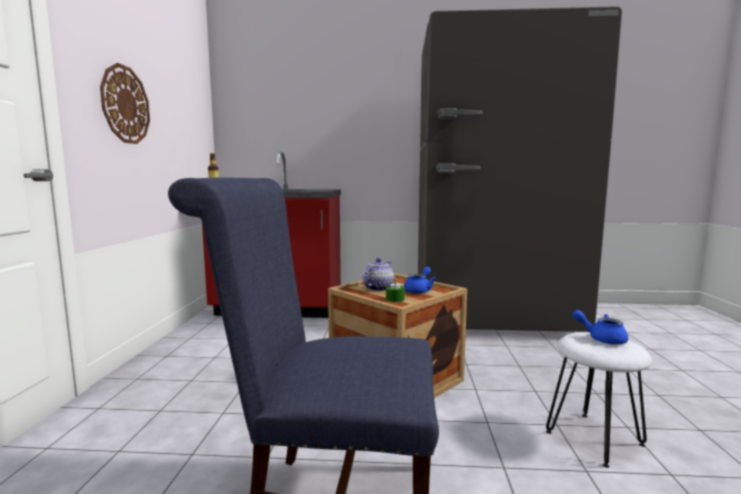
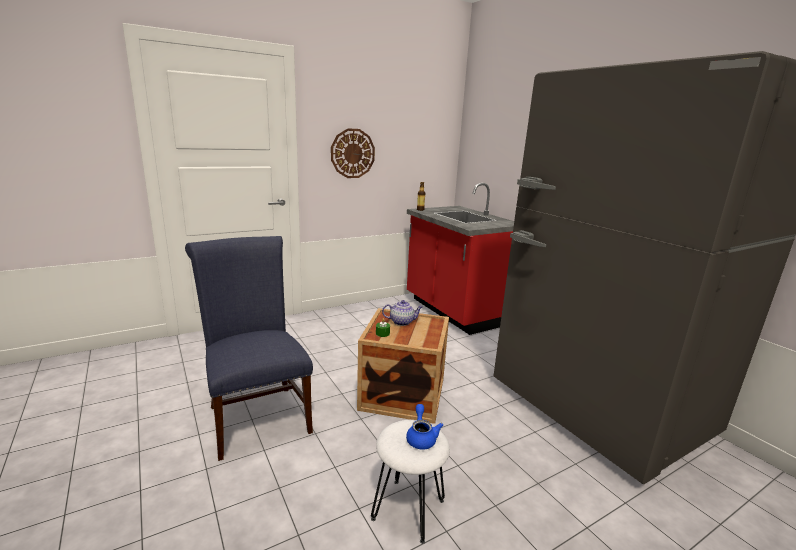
camera: 55 degrees right, 10 degrees up
blue teapot [404,267,436,294] -> none

